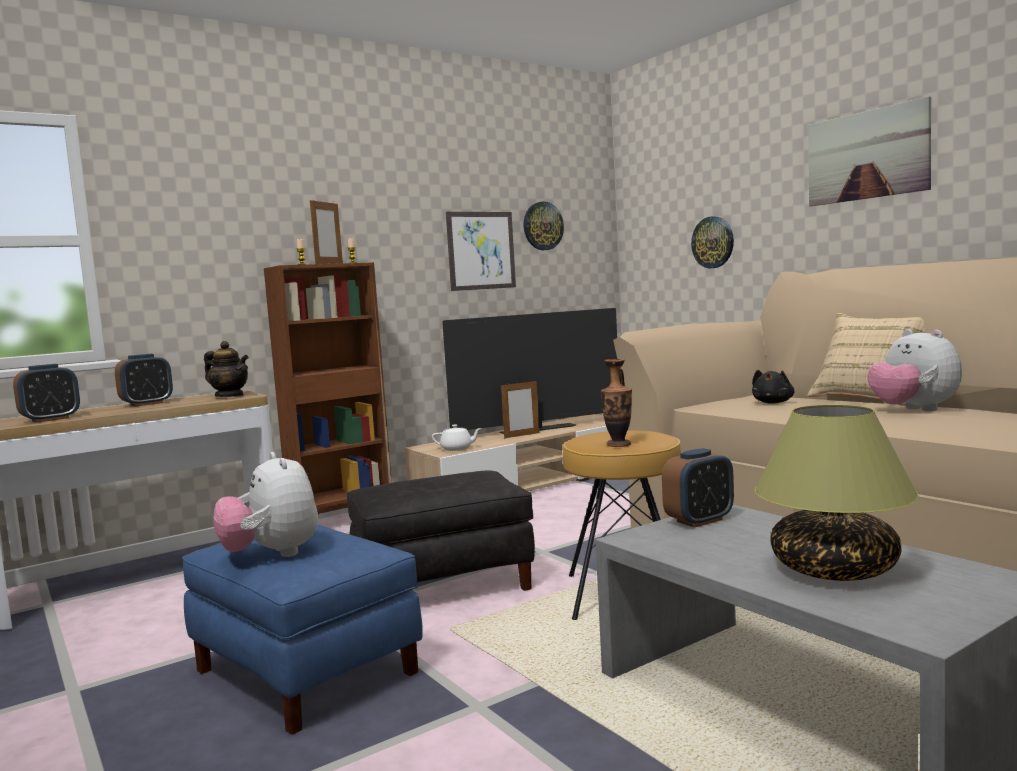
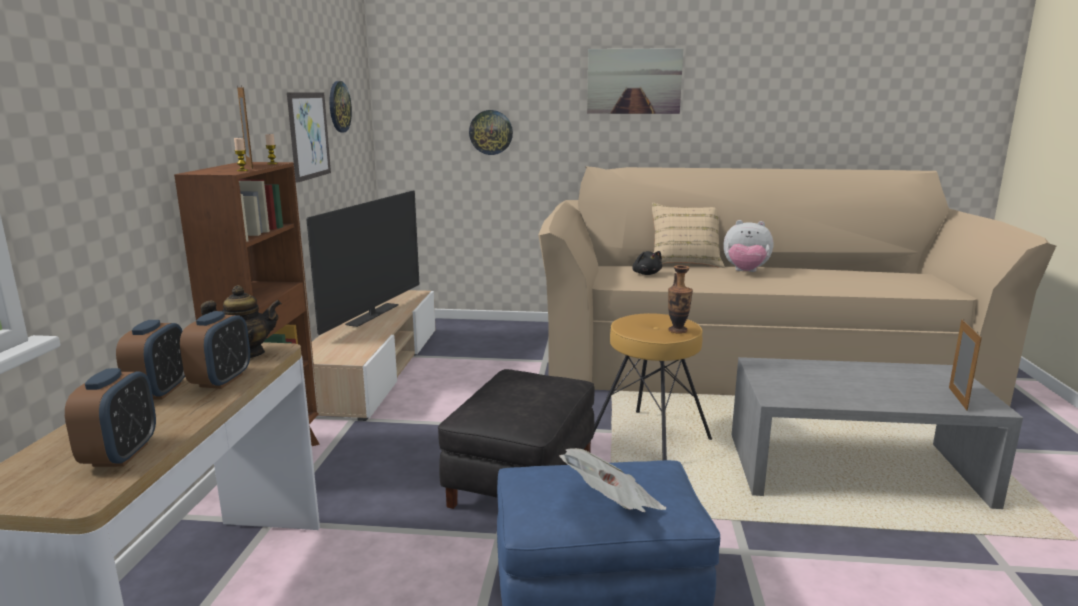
camera: 50 degrees left, 10 degrees up
plush toy [214,452,318,557] -> newspaper [559,448,666,512]
white teapot [432,424,482,451] -> none
picture frame [501,381,540,438] -> picture frame moved to [949,319,982,411]
alarm clock [662,448,734,528] -> alarm clock moved to [180,311,250,389]
table lamp [755,404,918,581] -> none

